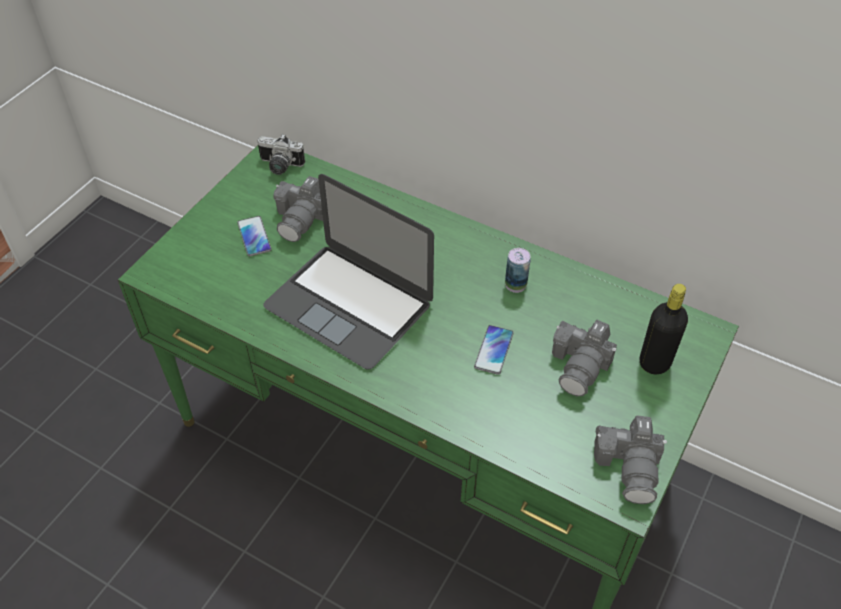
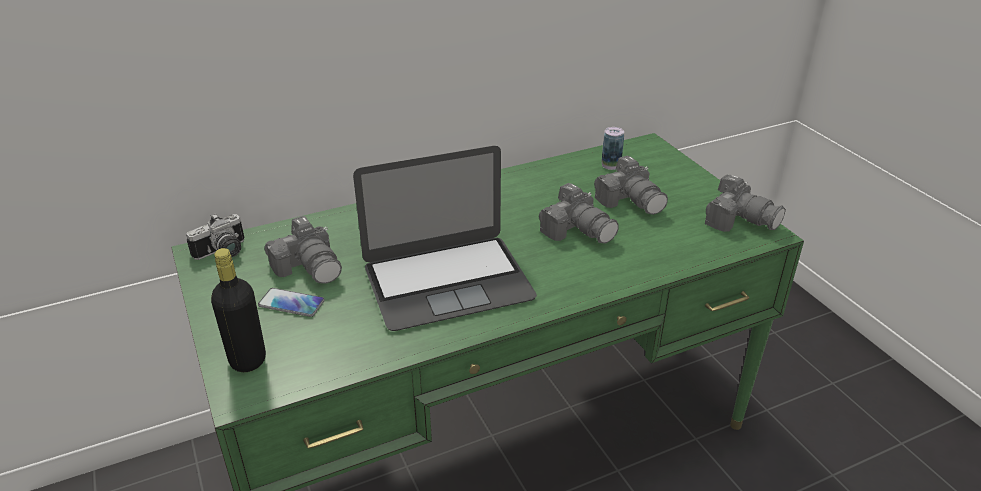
camera: 55 degrees left, 15 degrees down
phone [474,325,513,375] -> camera [539,183,619,243]
can [505,248,531,293] -> can moved to [602,127,624,170]
black bottle [640,284,688,374] -> black bottle moved to [211,248,266,372]

